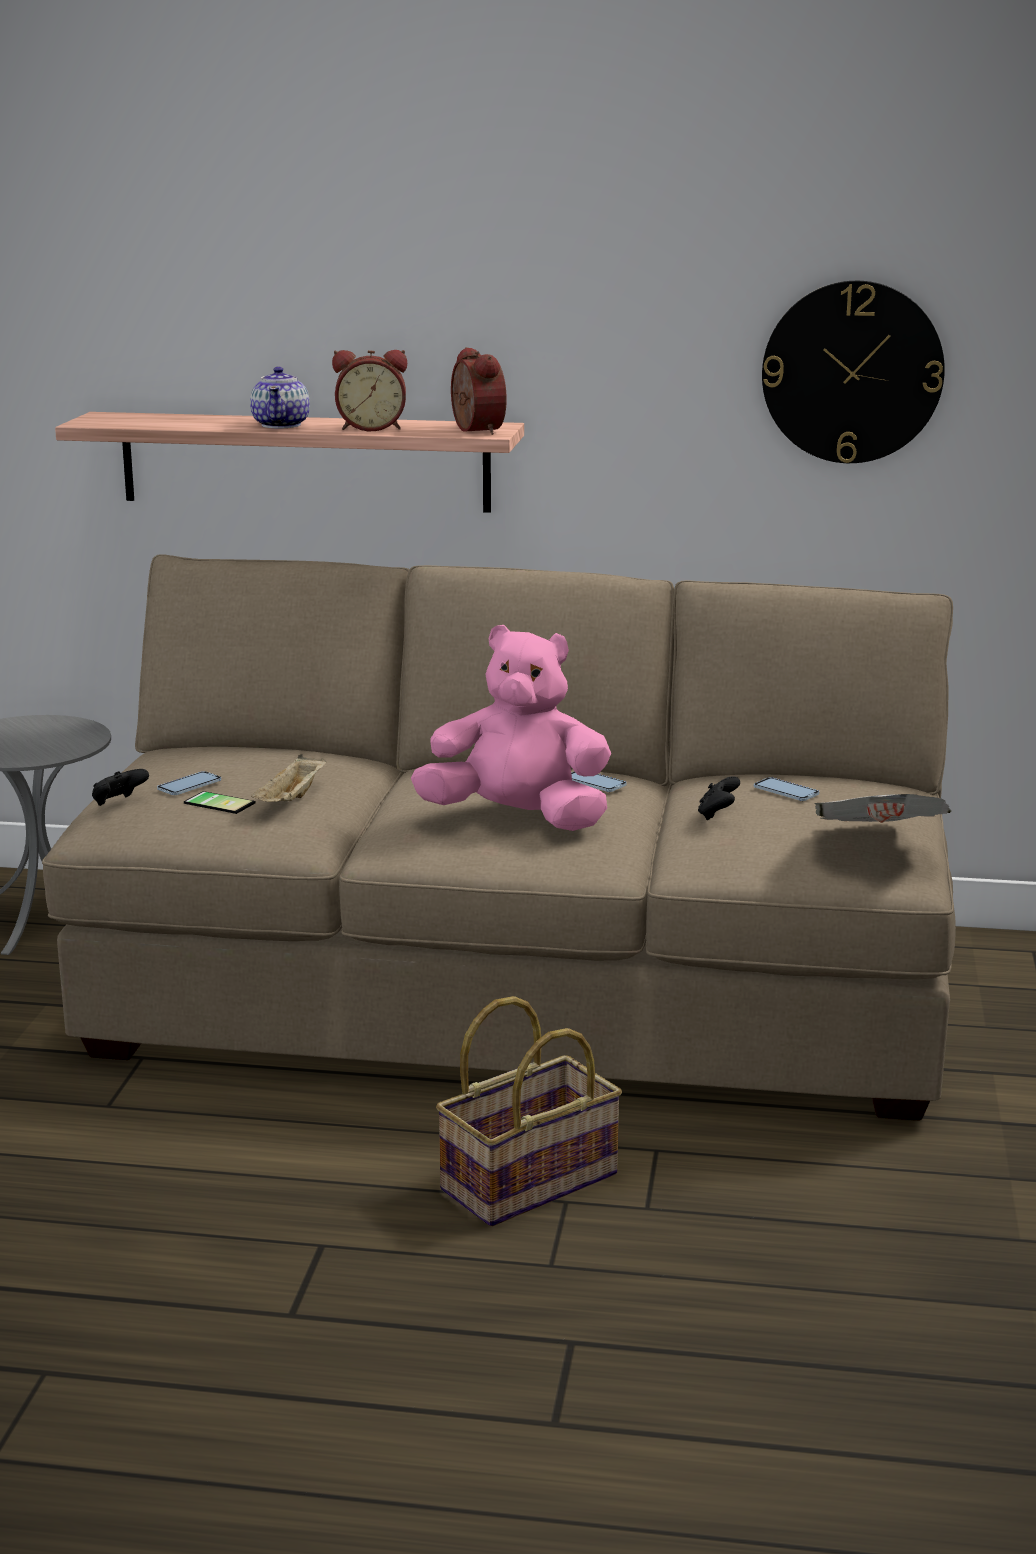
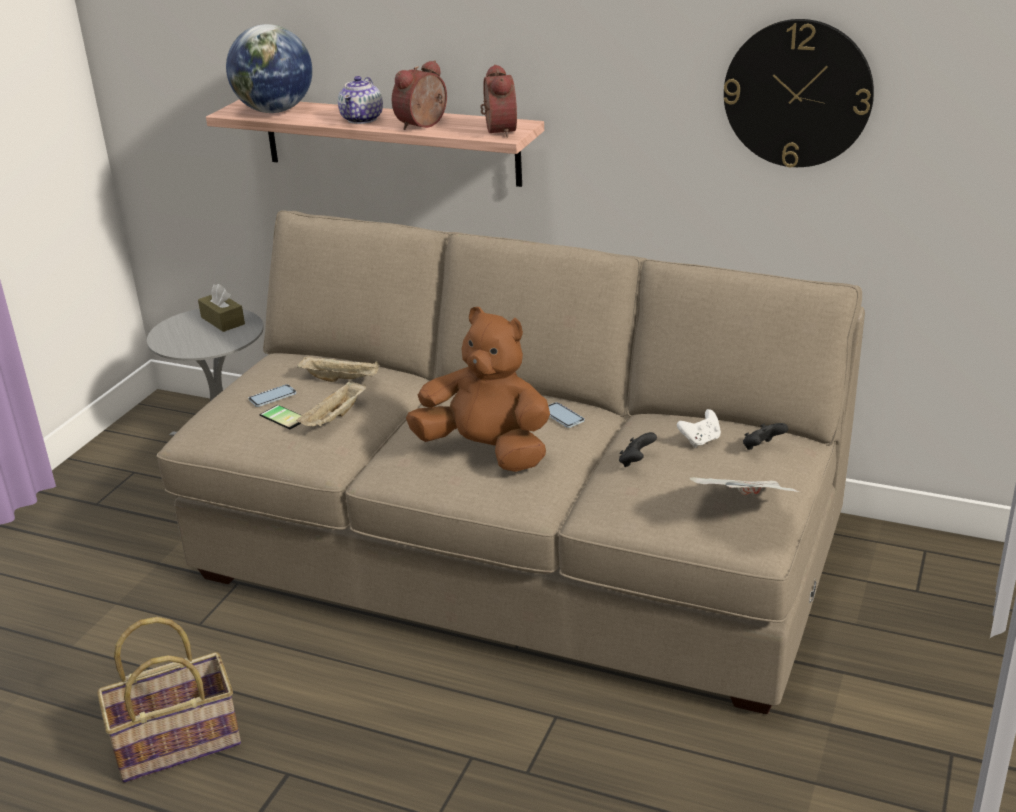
camera: 15 degrees right, 10 degrees up
black game controller [92,769,149,806] -> black game controller moved to [743,423,788,450]
alarm clock [332,350,407,431] -> alarm clock turned 120 degrees clockwise [392,60,447,130]
pink plush toy [411,625,611,831] -> brown plush toy [406,307,550,472]
basket [436,996,622,1227] -> basket moved to [97,617,241,783]
phone [754,777,819,801] -> white game controller [677,409,721,448]
none -> brown tissue box [198,284,245,332]
none -> globe [226,24,312,113]
none -> beige tray [297,356,379,382]

